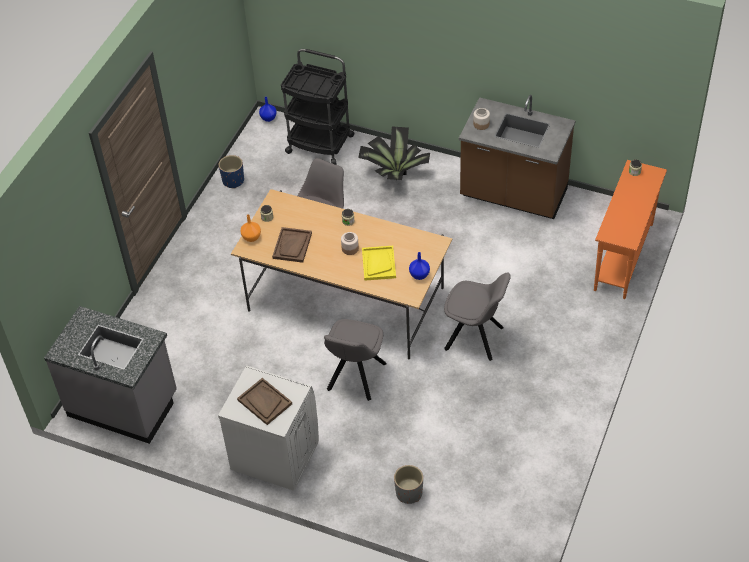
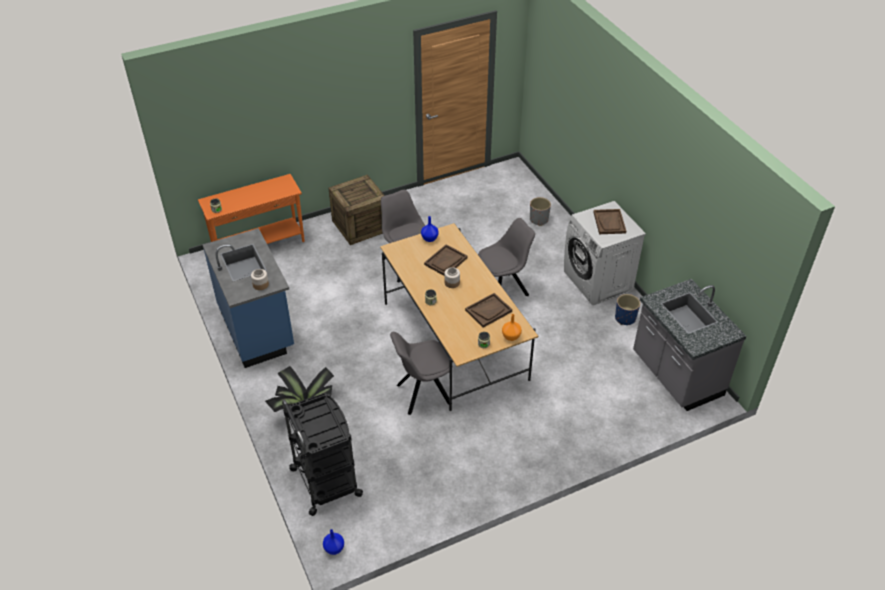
camera: 140 degrees left, 5 degrees down
blue planter [219,155,244,189] -> blue planter moved to [615,294,640,325]
yellow tray [362,246,396,281] -> brown tray [424,244,468,276]
brown counter [459,95,575,219] -> blue counter [203,228,294,368]
none -> crate [329,175,385,245]

